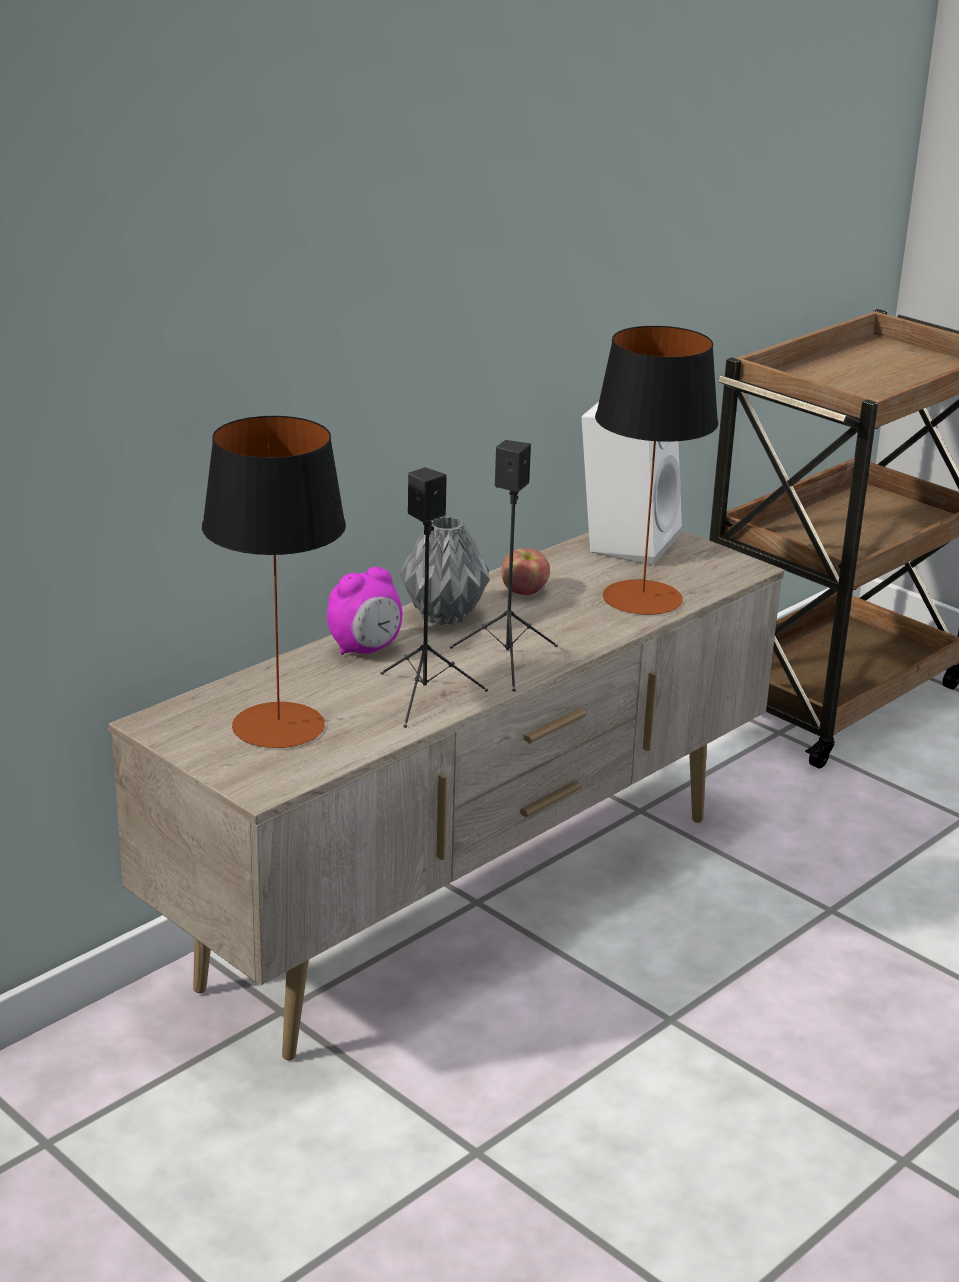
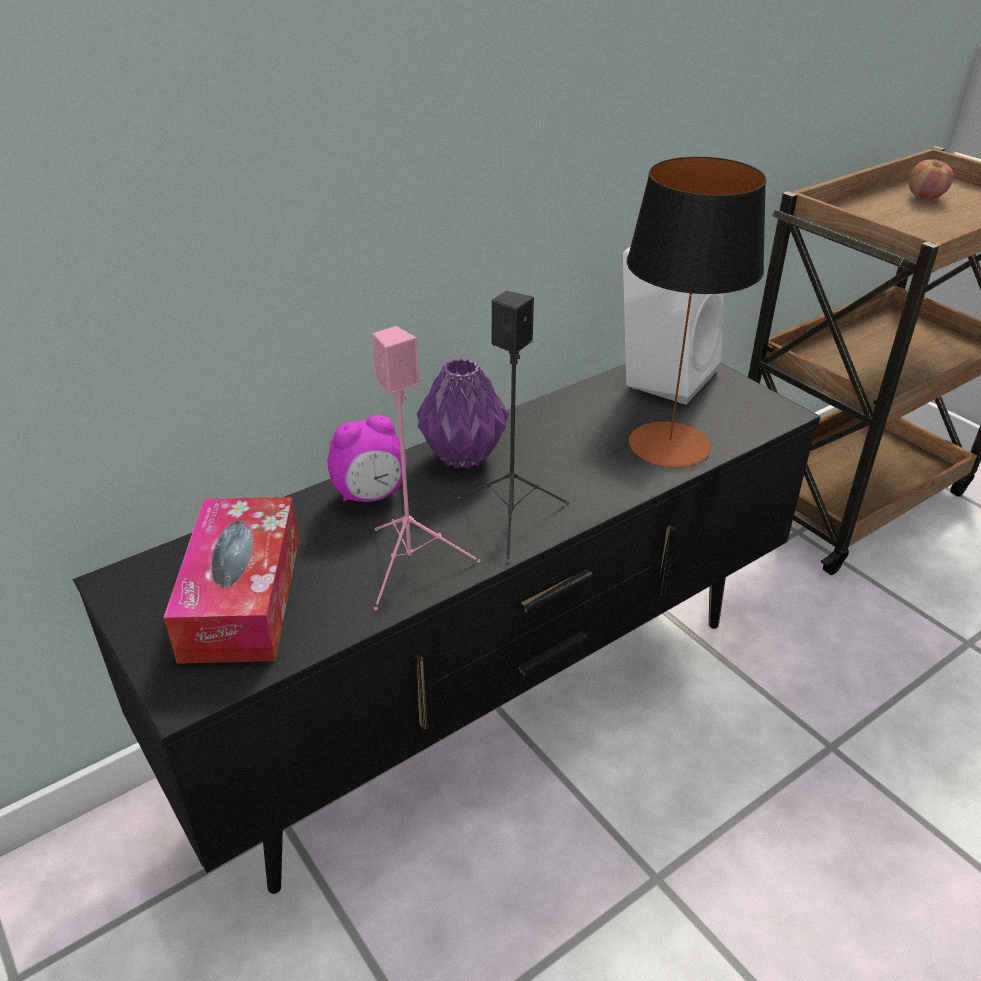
camera: 10 degrees right, 10 degrees up
beige tv stand [108,530,784,1060] -> black tv stand [73,363,821,894]
table lamp [202,416,346,748] -> tissue box [164,497,299,664]
black speaker [380,467,488,728] -> pink speaker [372,326,480,610]
grey vase [399,516,490,625] -> purple vase [417,358,509,469]
apple [502,548,550,595] -> apple moved to [909,159,954,200]

